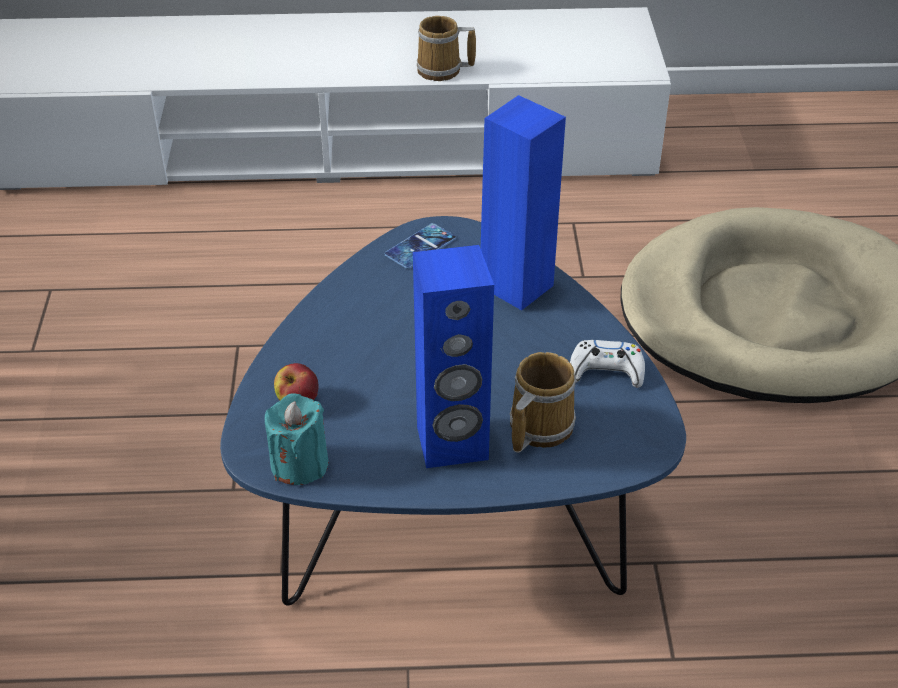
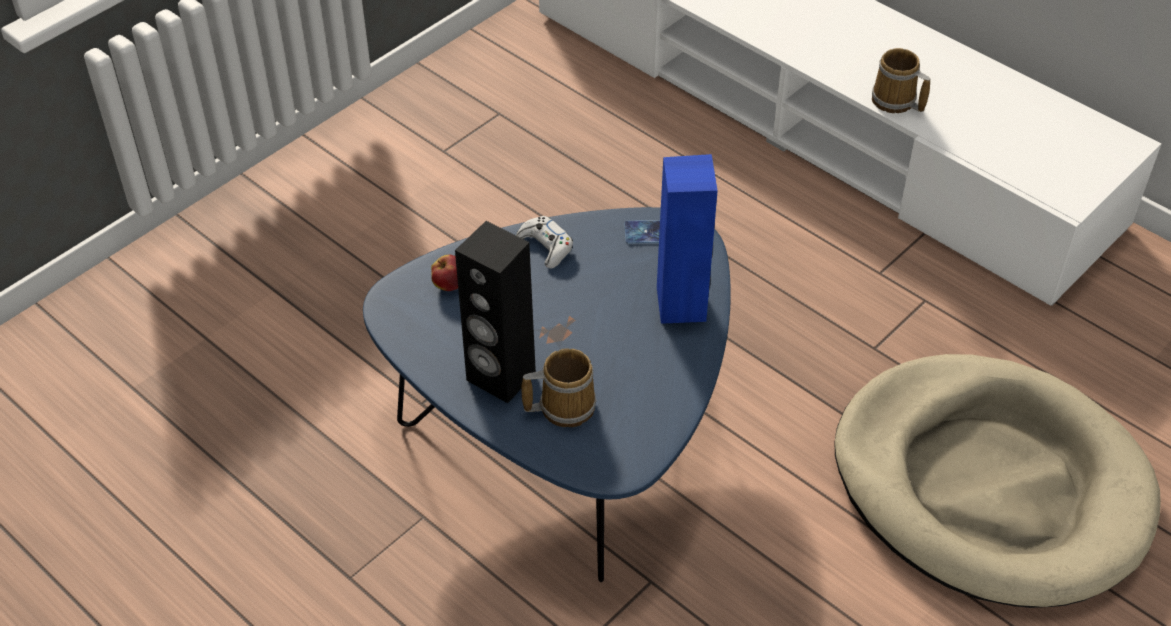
camera: 45 degrees right, 5 degrees up
turquoise candle [265,393,329,485] -> none
blue speaker [413,245,494,468] -> black speaker [455,221,536,403]
white game controller [570,340,645,388] -> white game controller moved to [516,216,573,269]

